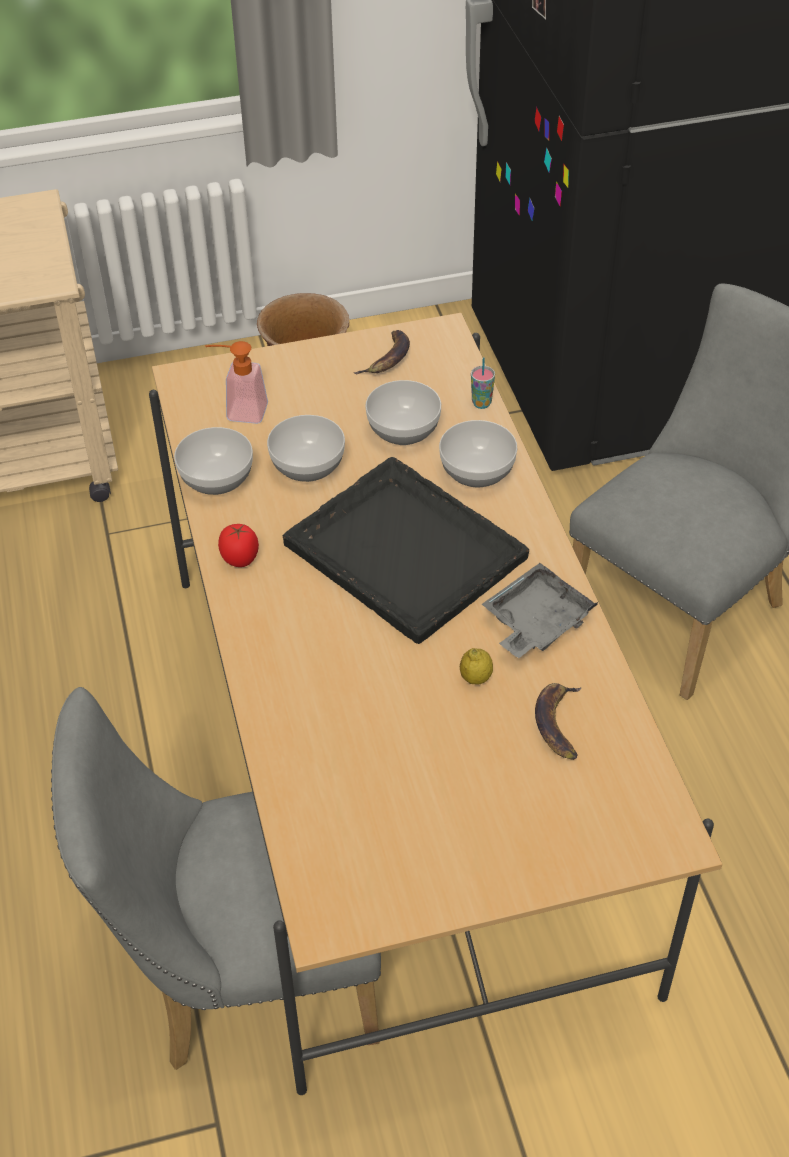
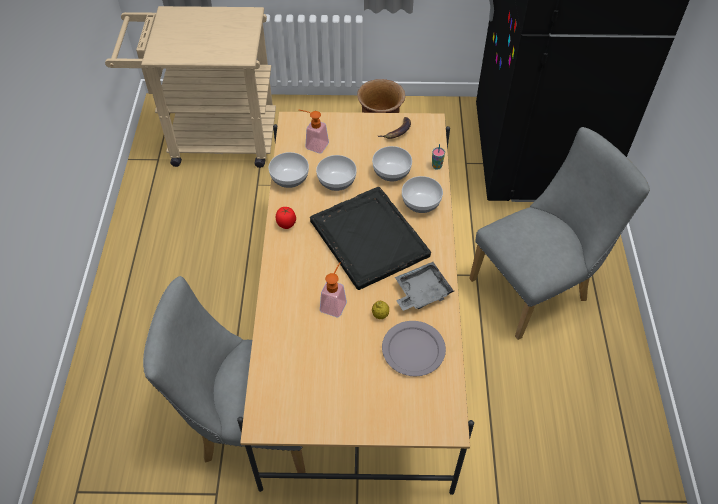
camera: 15 degrees right, 5 degrees up
banana [535,683,582,760] -> grey plate [382,321,446,376]
none -> soap dispenser [320,262,347,317]

